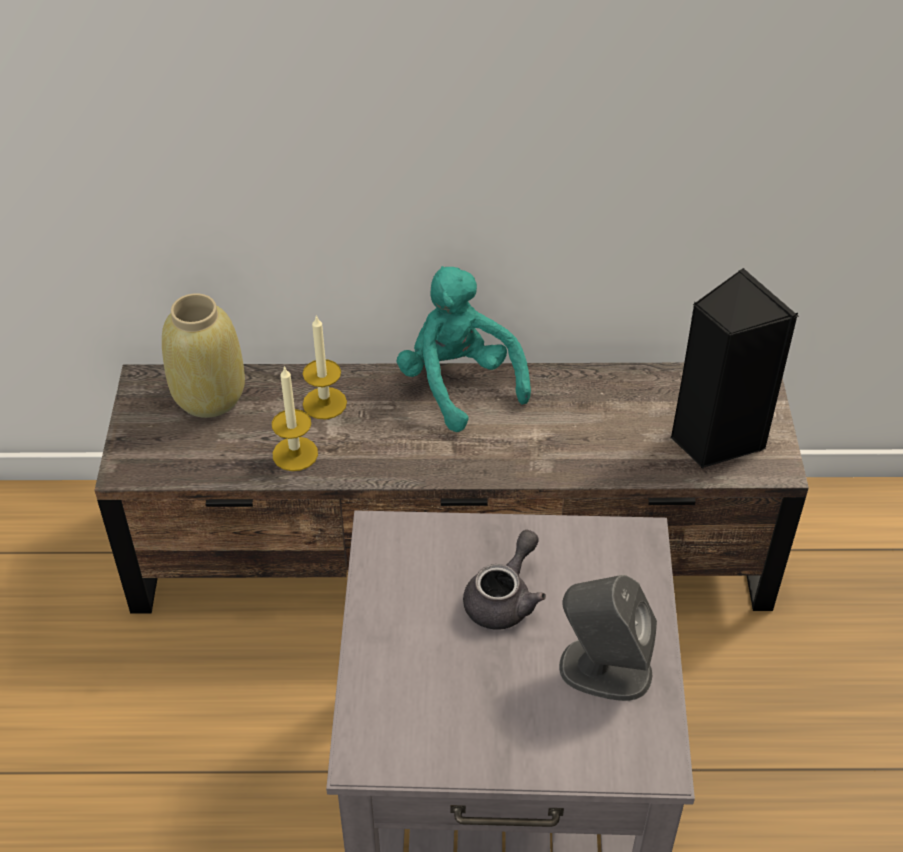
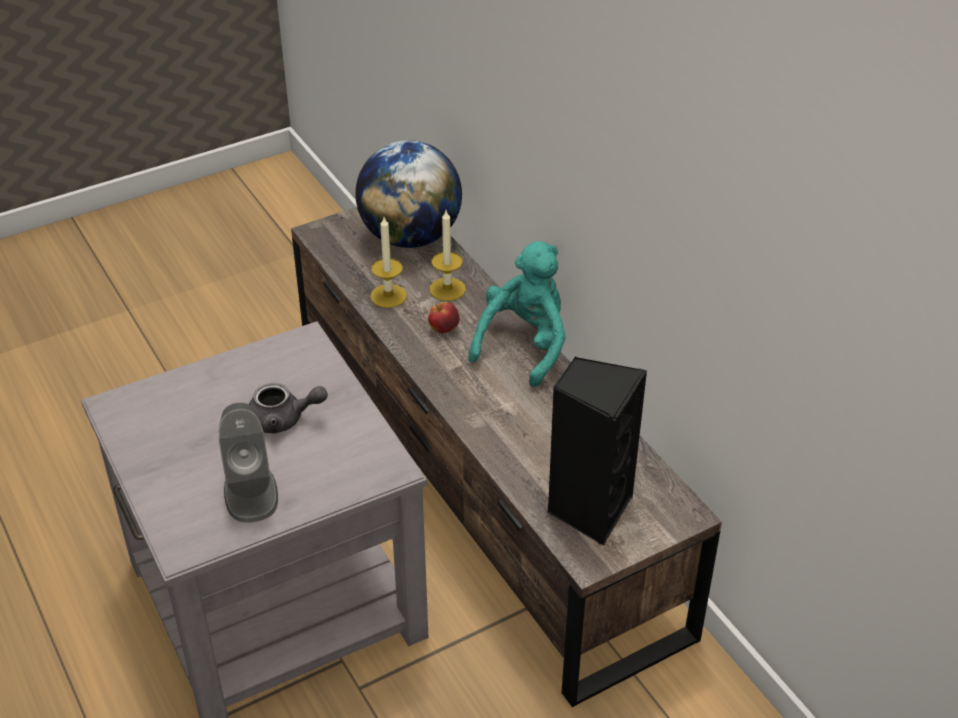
camera: 60 degrees right, 5 degrees down
beige vase [162,293,245,418] -> globe [355,140,462,248]
none -> apple [428,302,459,333]

